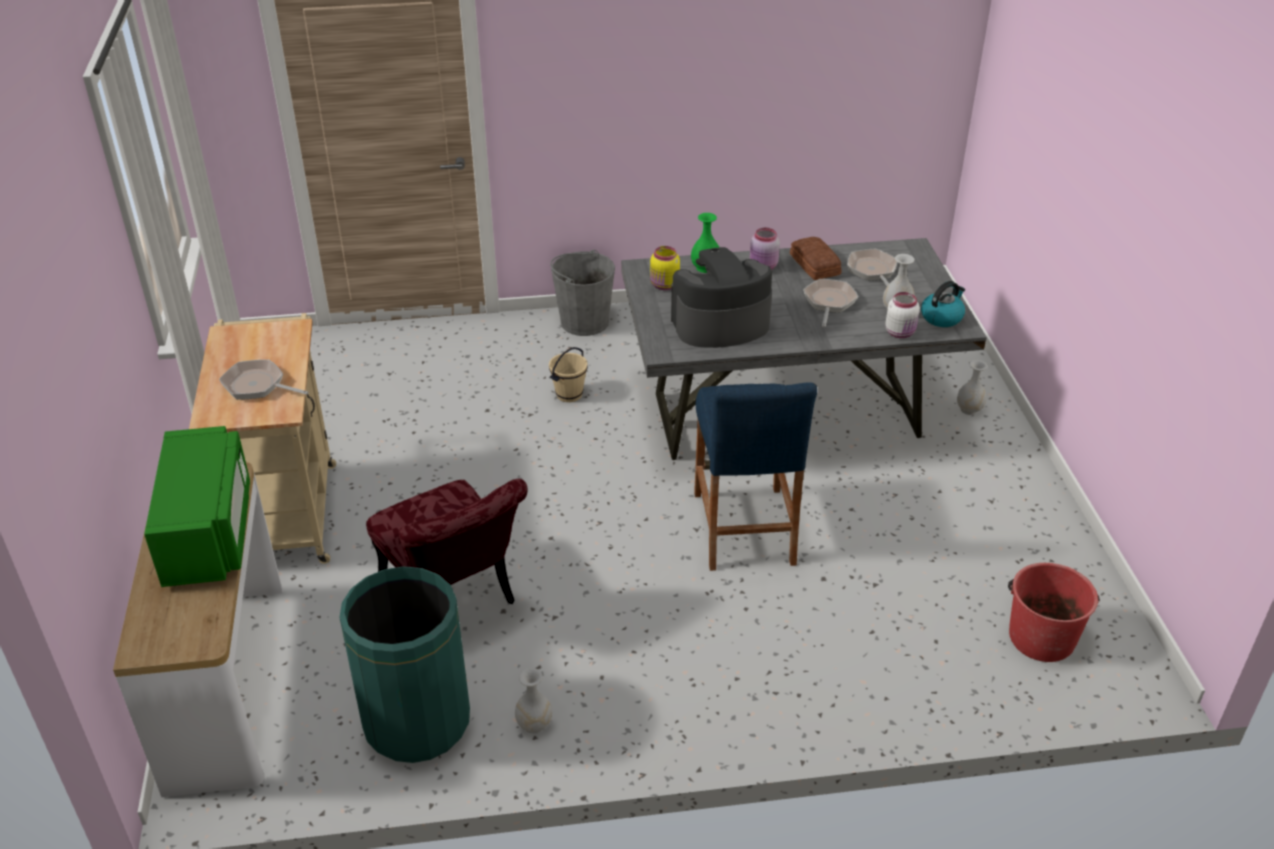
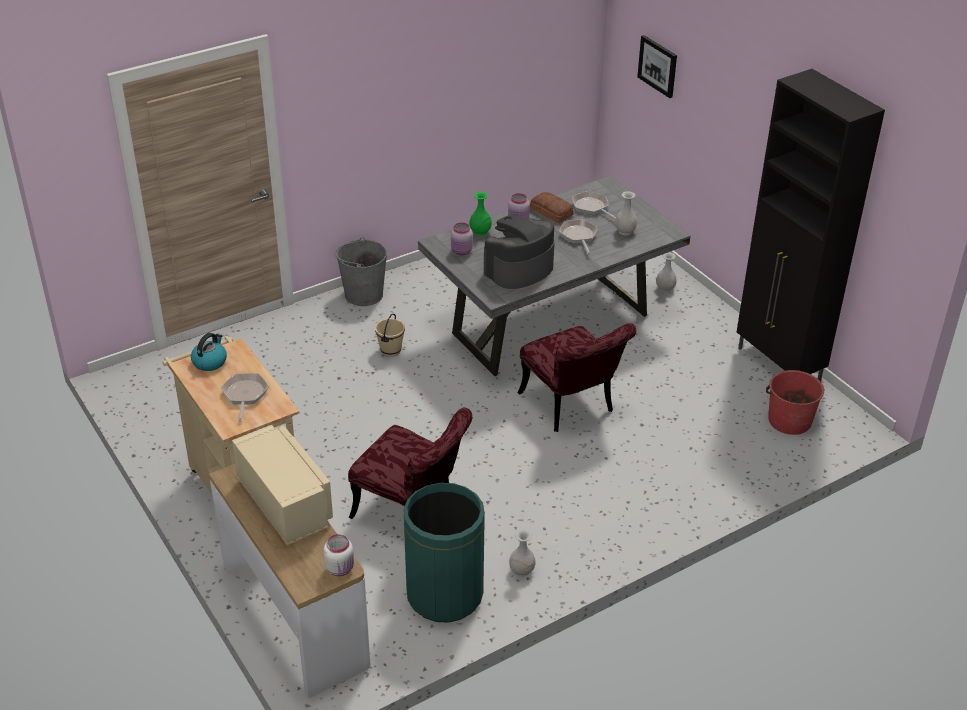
camera: 25 degrees left, 0 degrees up
green microwave [144,426,250,587] -> beige microwave [232,425,333,545]
frying pan [219,360,309,400] -> frying pan turned 90 degrees clockwise [221,373,269,422]
yellow jar [650,246,680,290] -> pink jar [451,222,473,255]
blue stool [694,382,817,571] -> red chair [517,323,636,432]
white jar [885,292,920,338] -> white jar moved to [324,534,354,576]
kettle [921,281,965,327] -> kettle moved to [191,333,227,371]
none -> picture [637,35,677,98]
none -> black cabinet [737,69,885,382]

